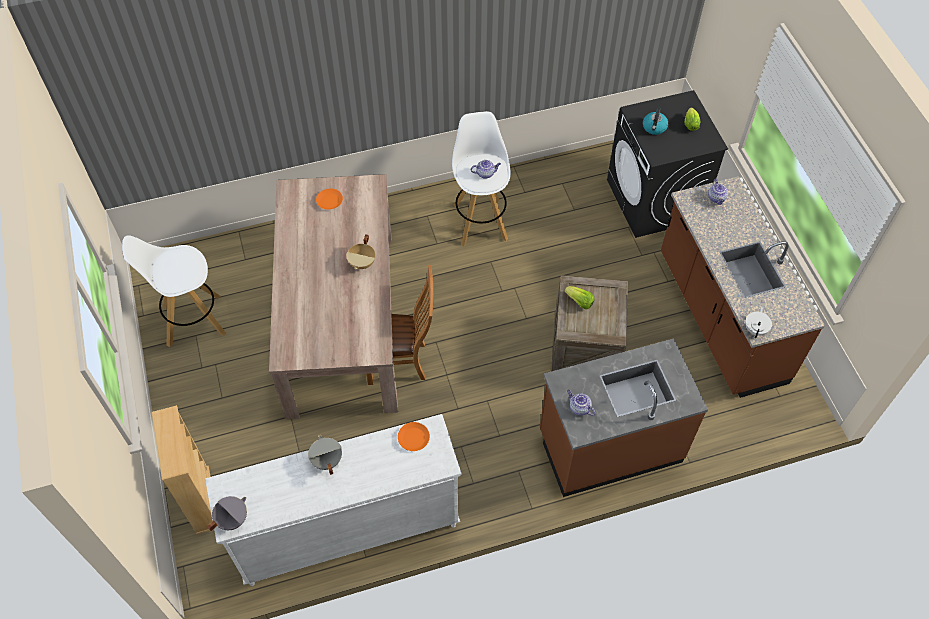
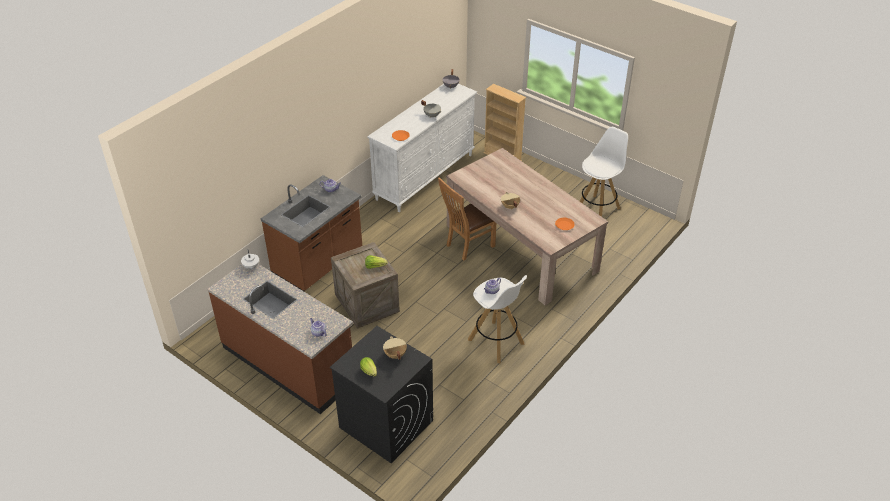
camera: 145 degrees right, 15 degrees down
kettle [643,107,668,135] -> beige cooking pot [383,336,407,360]

